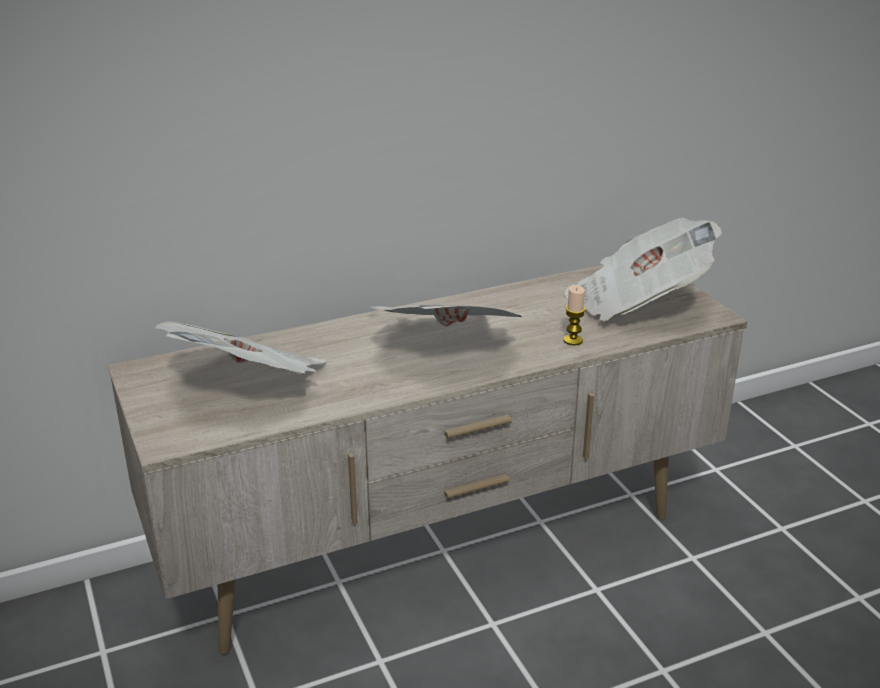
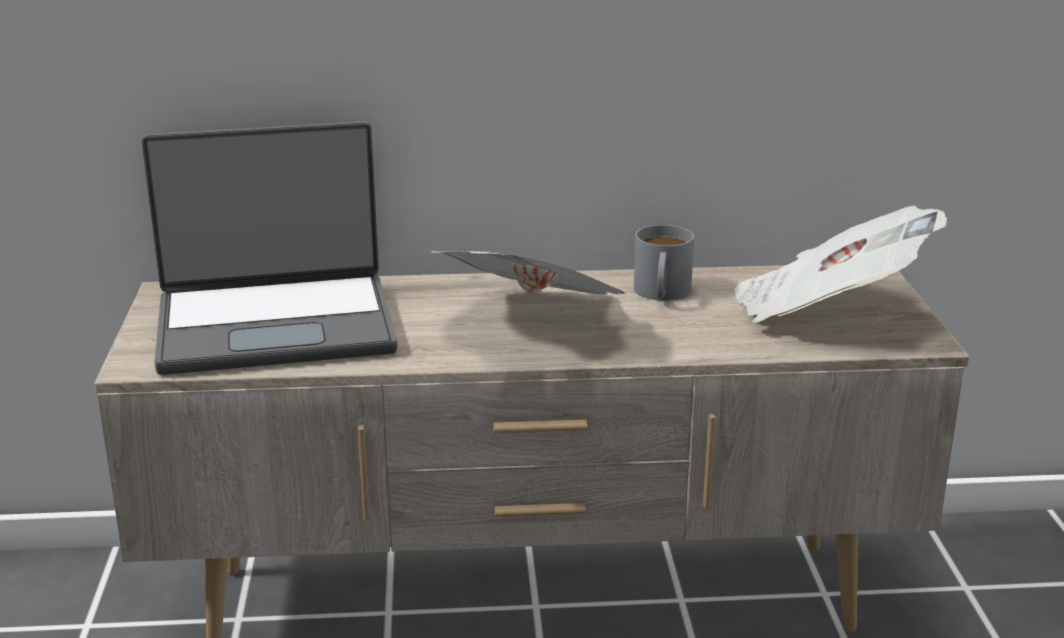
camera: 20 degrees right, 5 degrees down
newspaper [155,321,326,374] -> laptop [142,121,397,375]
candle [563,285,586,345] -> none
none -> grey mug [634,225,694,301]

